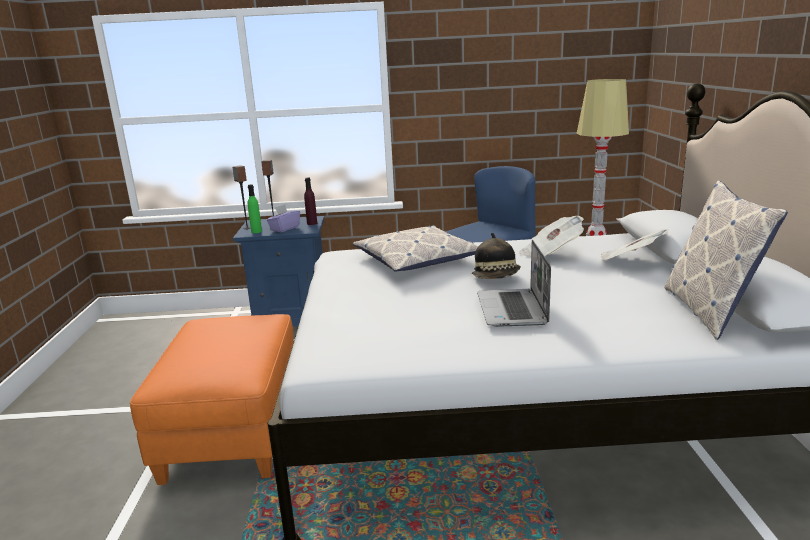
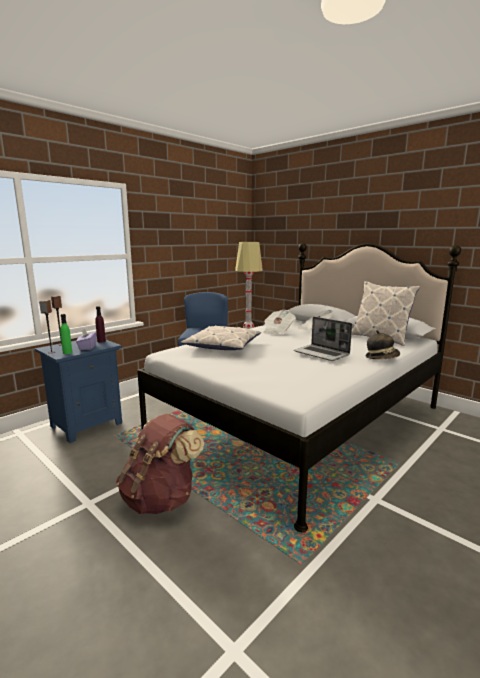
camera: 45 degrees left, 5 degrees down
orange ottoman [130,314,294,485] -> brown backpack [116,414,204,514]
hat [472,233,521,279] -> hat moved to [366,330,400,359]

